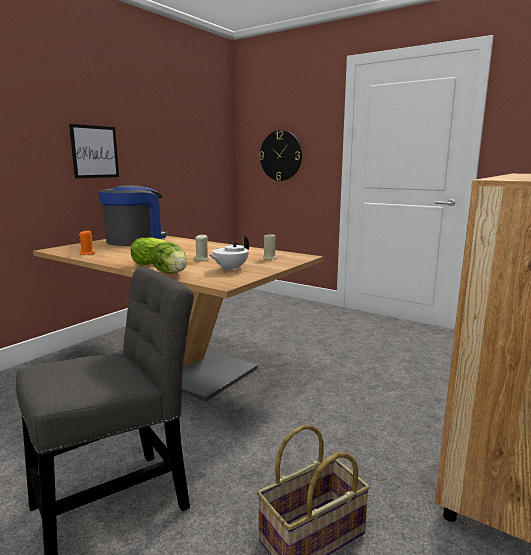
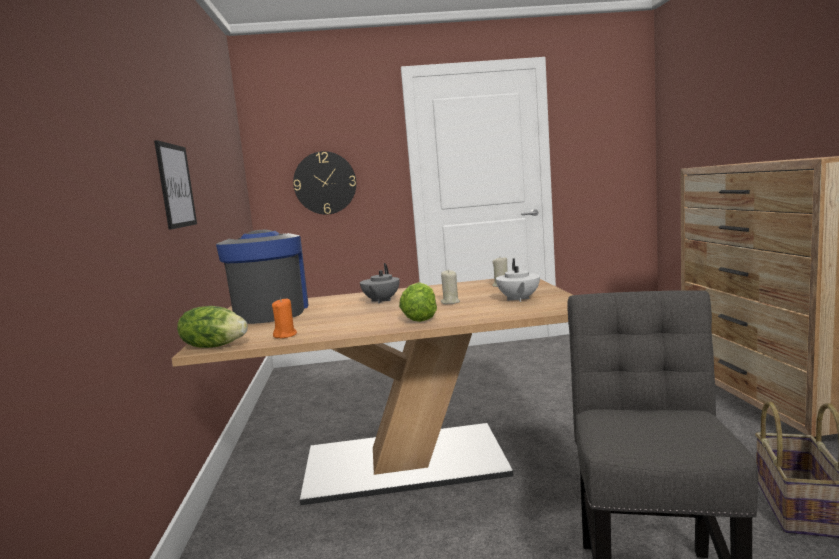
camera: 40 degrees left, 5 degrees down
lettuce [151,242,187,274] -> lettuce moved to [177,306,248,348]
none -> grey teapot [360,263,400,304]

